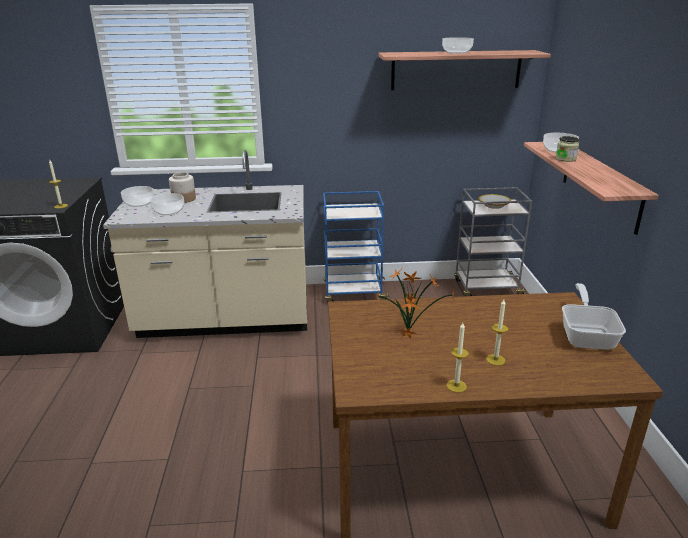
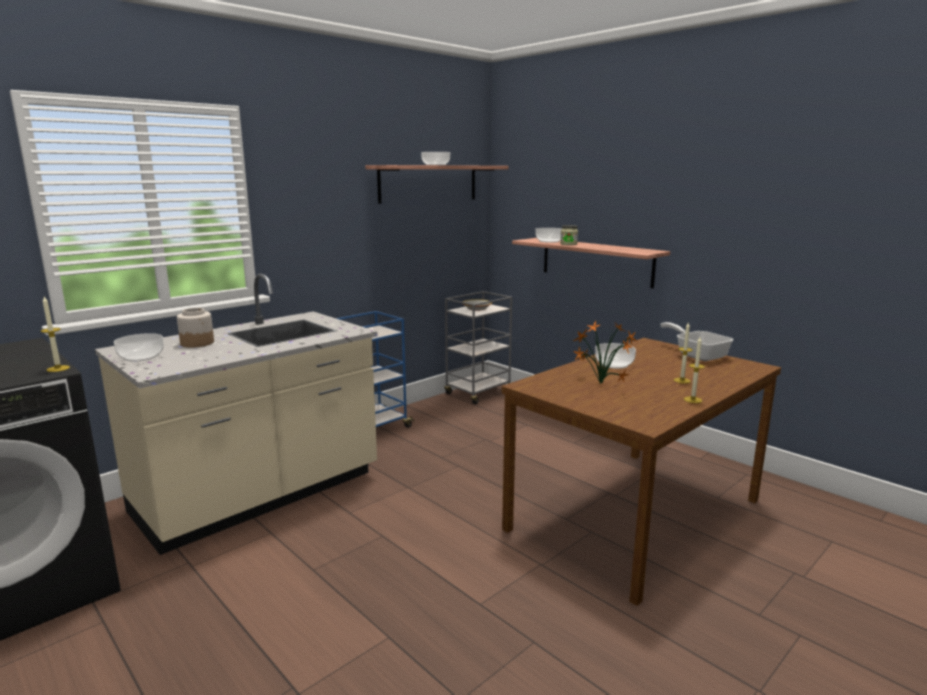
camera: 40 degrees left, 10 degrees down
bowl [150,193,184,215] -> bowl moved to [595,343,636,369]

